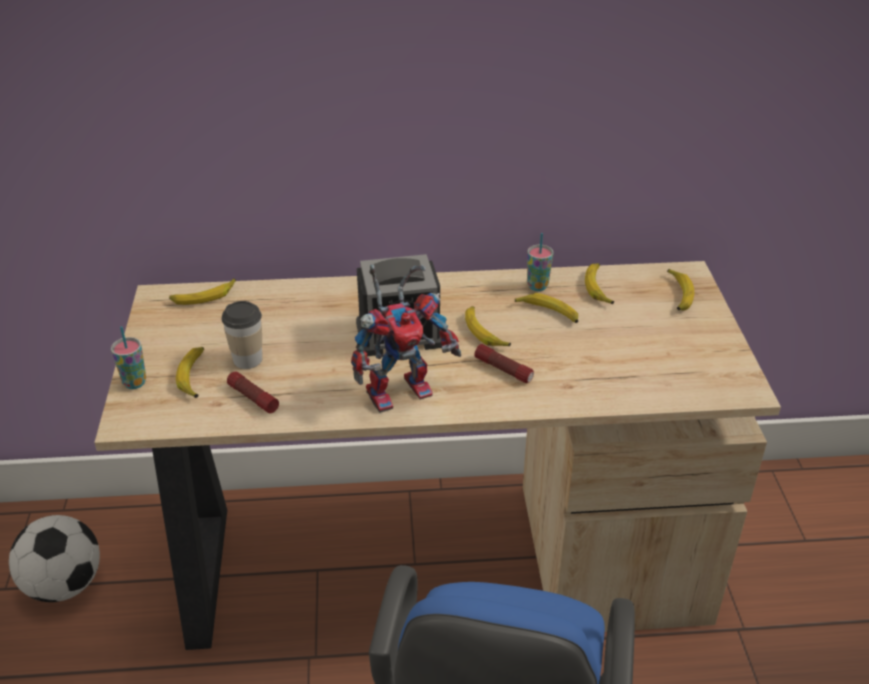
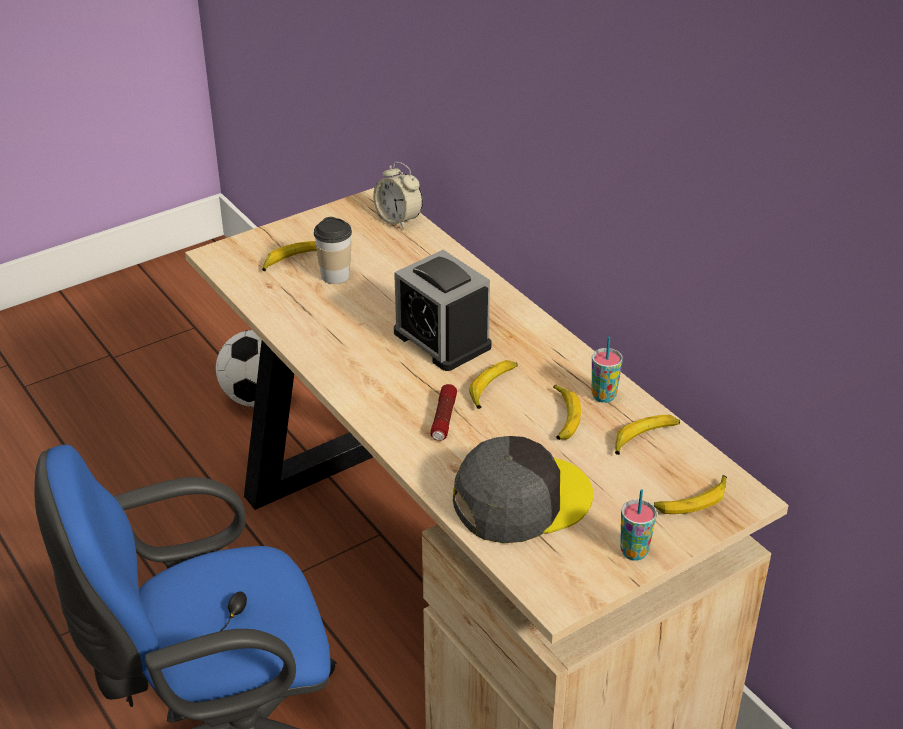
camera: 60 degrees right, 0 degrees up
cup [111,326,146,389] -> cup moved to [620,490,657,561]
banana [169,278,236,305] -> alarm clock [373,162,423,229]
flashlight [227,371,279,413] -> none
toy robot [351,265,461,413] -> none
none -> grey cap [453,436,593,543]

